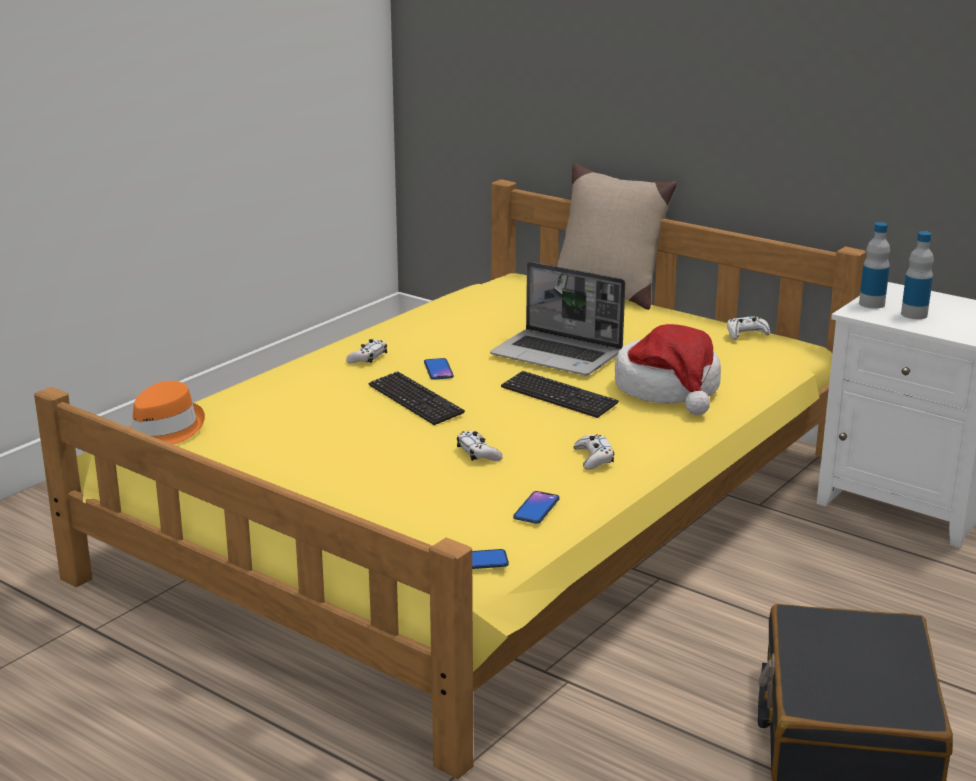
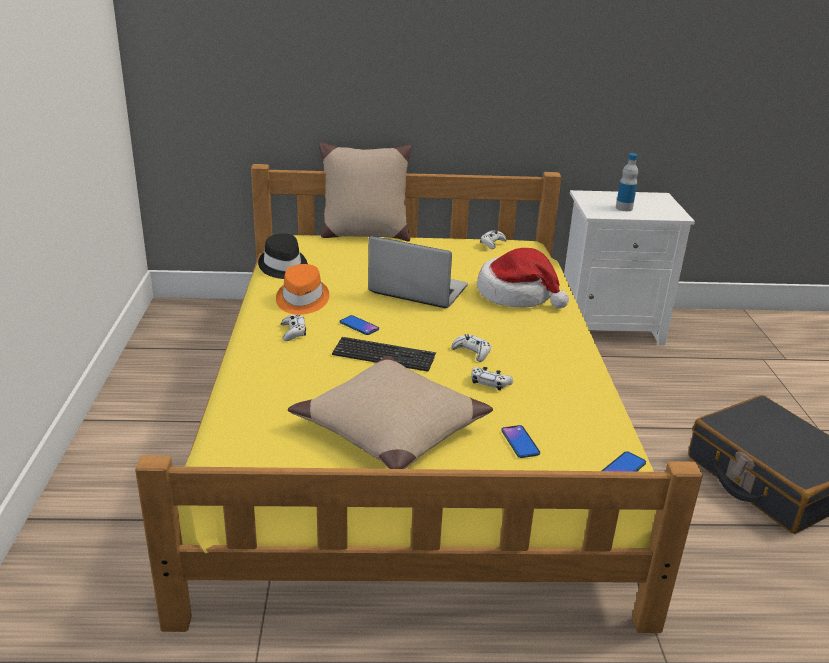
camera: 40 degrees left, 5 degrees up
orange hat [129,381,205,445] -> orange hat moved to [276,264,329,315]
laptop [490,262,625,375] -> laptop turned 150 degrees counterclockwise [368,236,468,308]
keyboard [501,371,619,418] -> none
phone [513,491,560,524] -> phone moved to [501,425,540,458]
white game controller [574,434,614,470] -> white game controller moved to [451,334,491,362]
bottle [859,222,890,309] -> none
none -> black hat [258,234,308,279]
none -> beige pillow [288,356,493,469]

